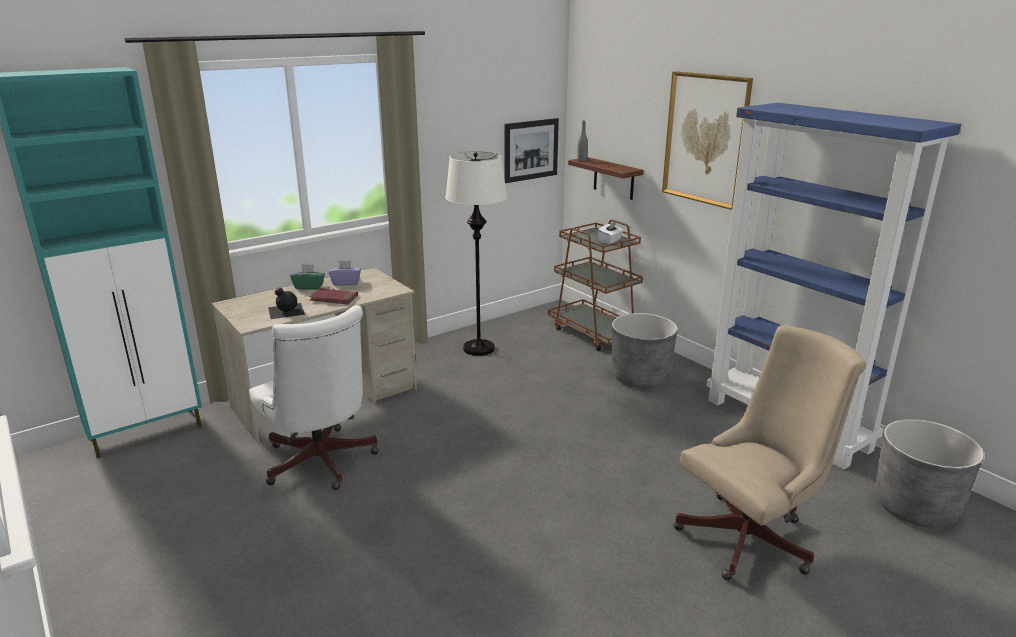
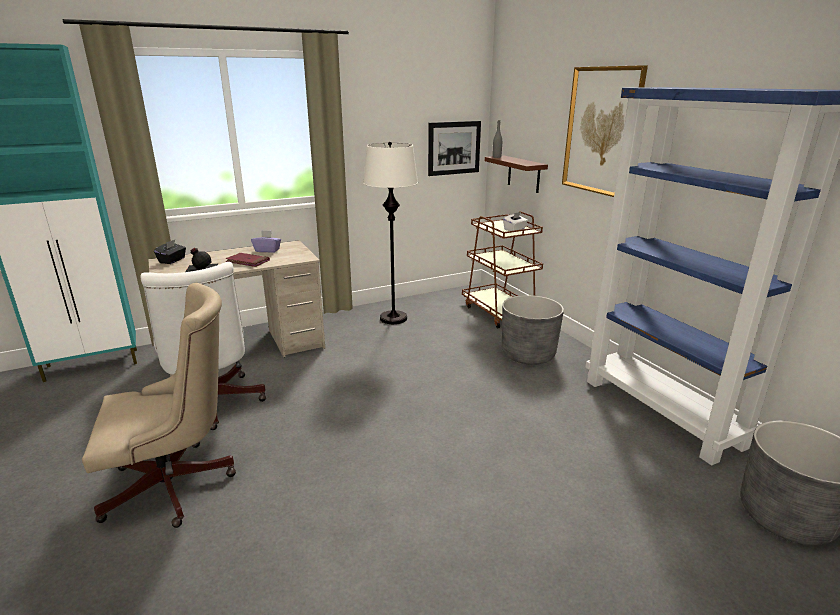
camera: 10 degrees right, 0 degrees up
green tissue box [290,264,325,290] -> none
beige office chair [674,325,866,580] -> beige office chair moved to [82,283,236,528]
none -> black tissue box [154,240,186,264]

